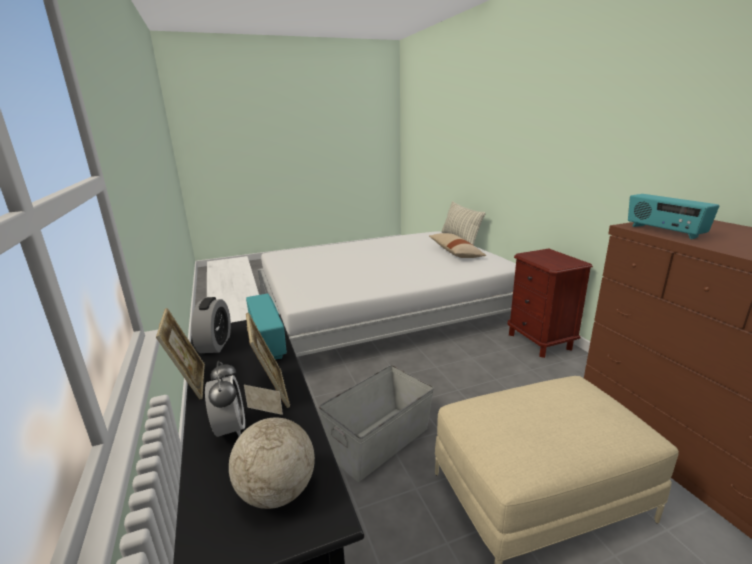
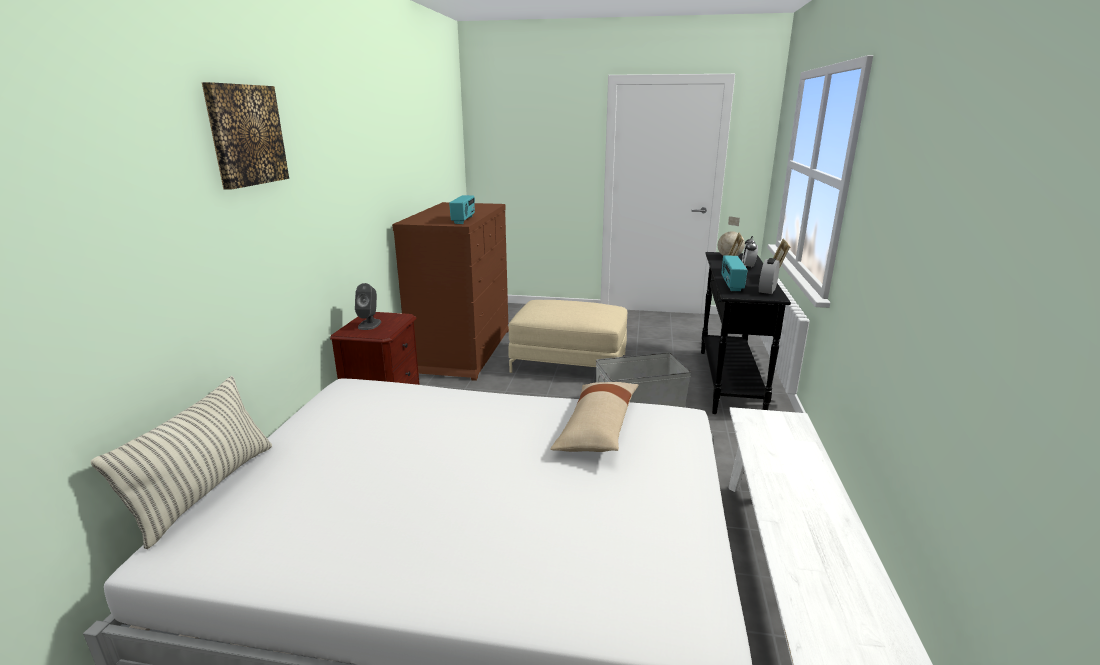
camera: 150 degrees left, 0 degrees up
beige pillow [429,233,486,258] -> beige pillow moved to [550,382,638,452]
none -> picture [202,82,289,190]
none -> grey speaker [355,283,381,330]

